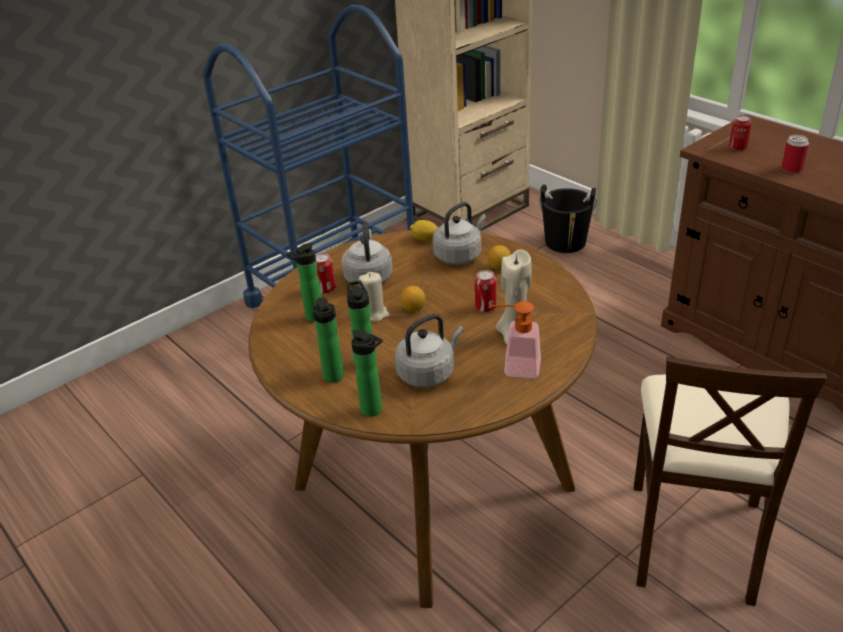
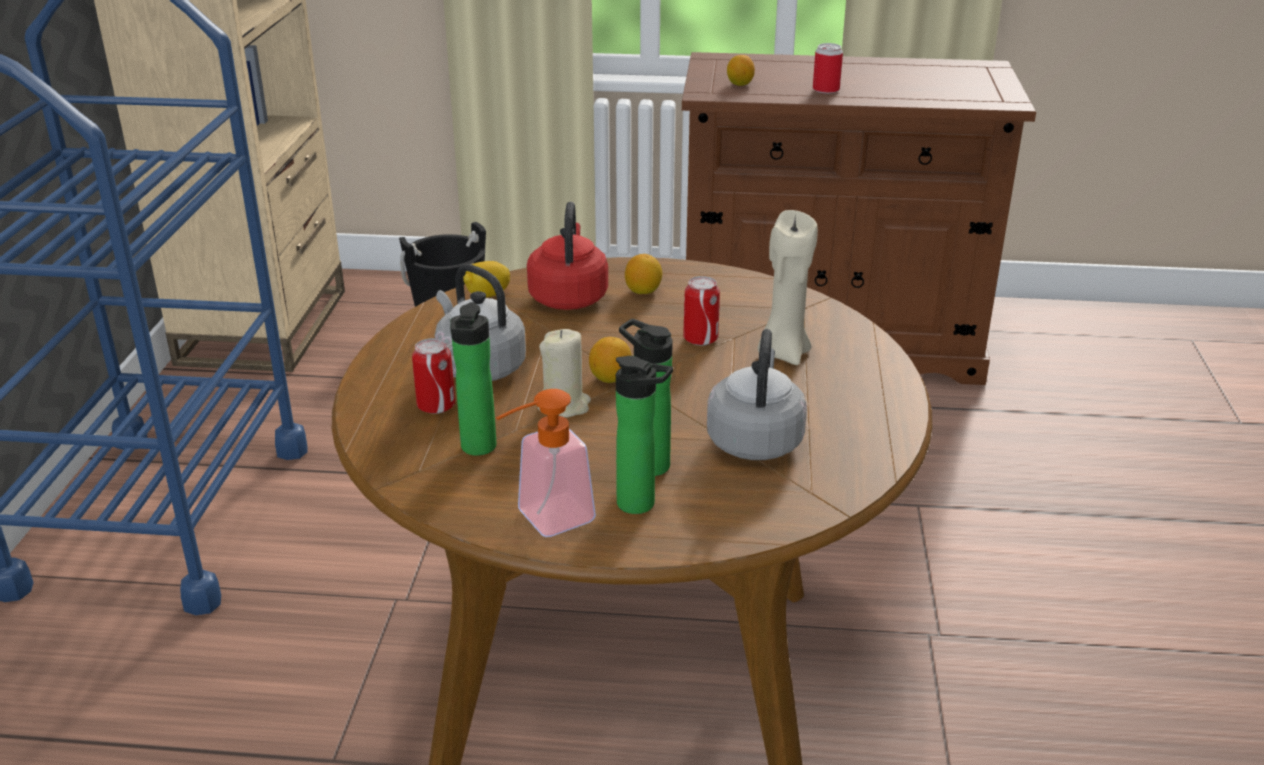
camera: 45 degrees left, 5 degrees down
bottle [351,330,383,416] -> none
grey kettle [433,202,486,265] -> red kettle [527,202,608,310]
soap dispenser [490,301,541,378] -> soap dispenser moved to [496,389,596,537]
beige chair [634,356,827,606] -> none
can [729,115,751,151] -> lemon [727,55,755,86]

